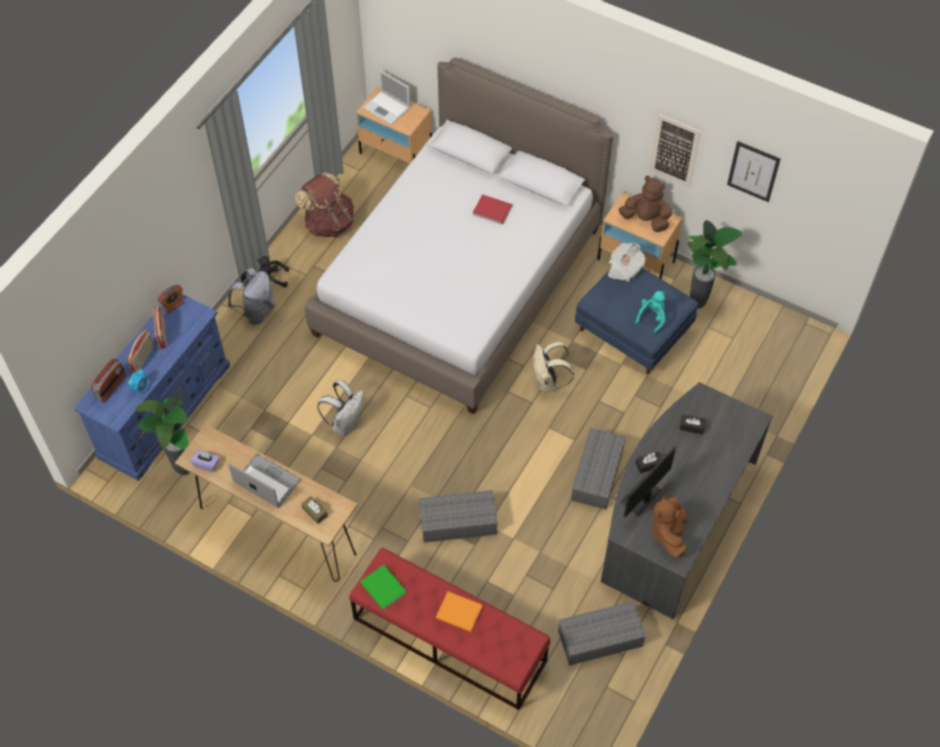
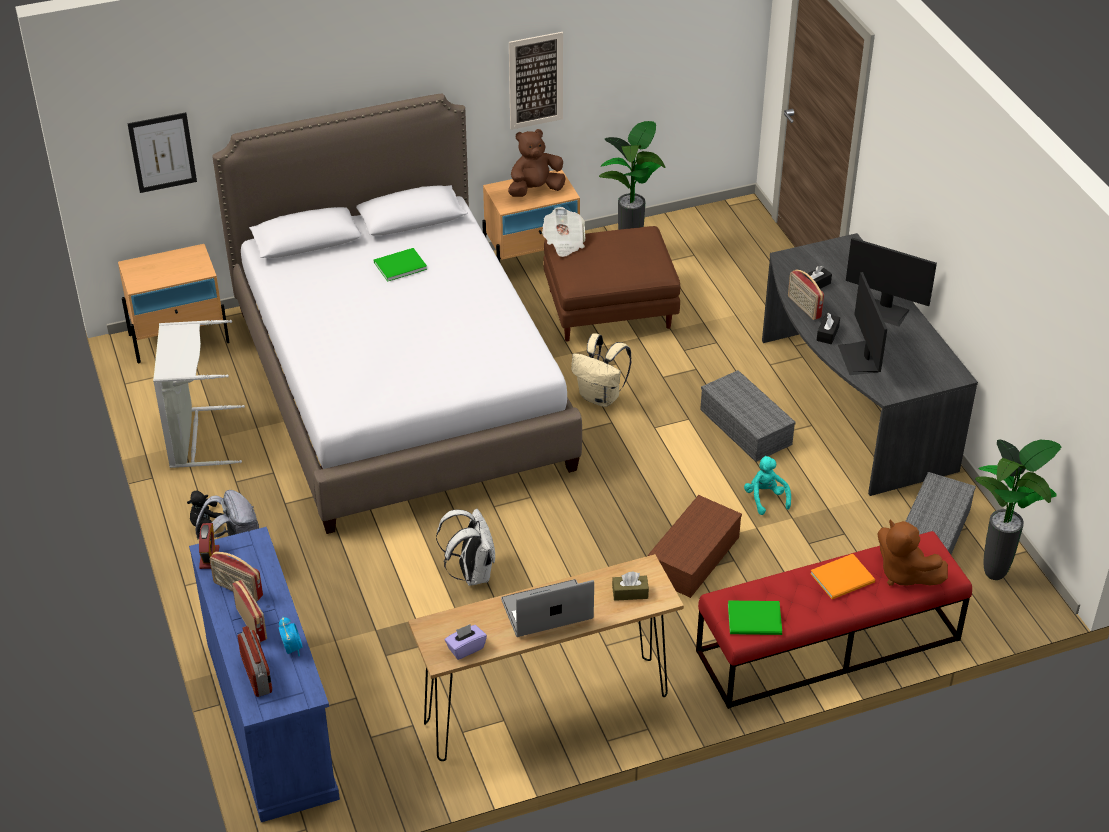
camera: 50 degrees left, 15 degrees down
potted plant [135,391,189,475] -> potted plant moved to [975,439,1061,580]
brown backpack [295,172,354,237] -> grey laundry basket [153,320,245,468]
laptop [363,70,410,125] -> none
grey storage box [419,490,498,543] -> brown storage box [648,495,742,598]
red book [473,194,513,225] -> green book [374,248,427,282]
blue ottoman [575,268,698,374] -> brown ottoman [543,226,680,341]
turquoise plush toy [635,291,666,333] -> turquoise plush toy moved to [744,456,791,515]
brown plush toy [651,495,689,558] -> brown plush toy moved to [877,519,948,586]
picture [727,141,781,202] -> picture moved to [127,112,197,193]
none -> radio [788,270,824,320]
none -> monitor [846,238,937,327]

